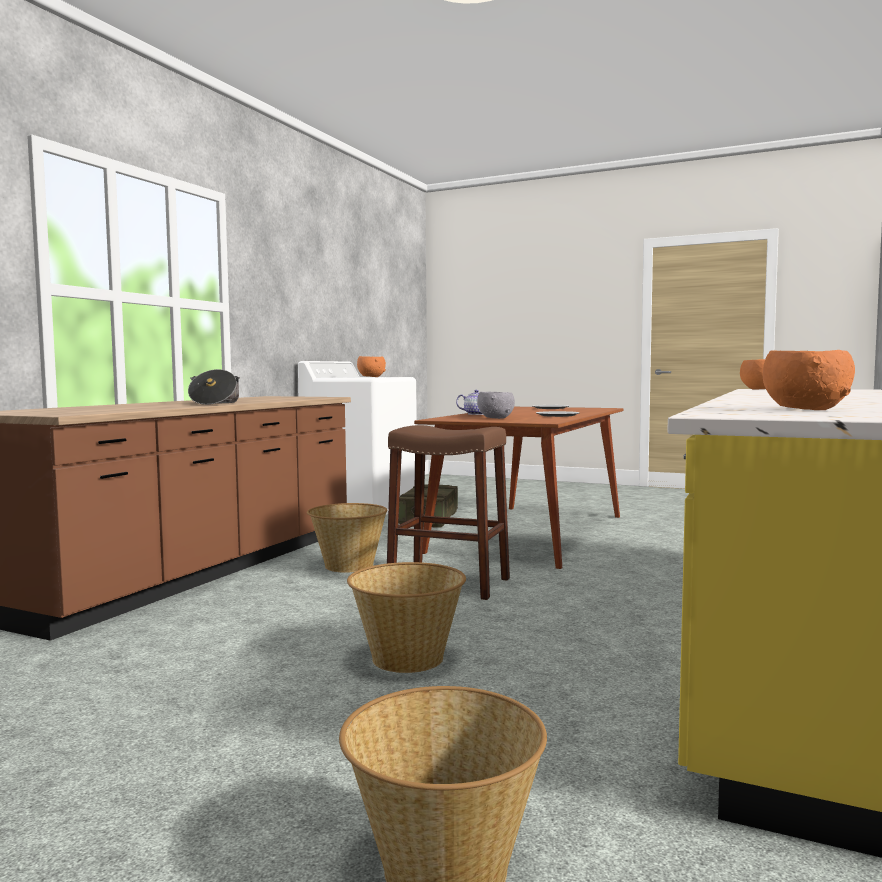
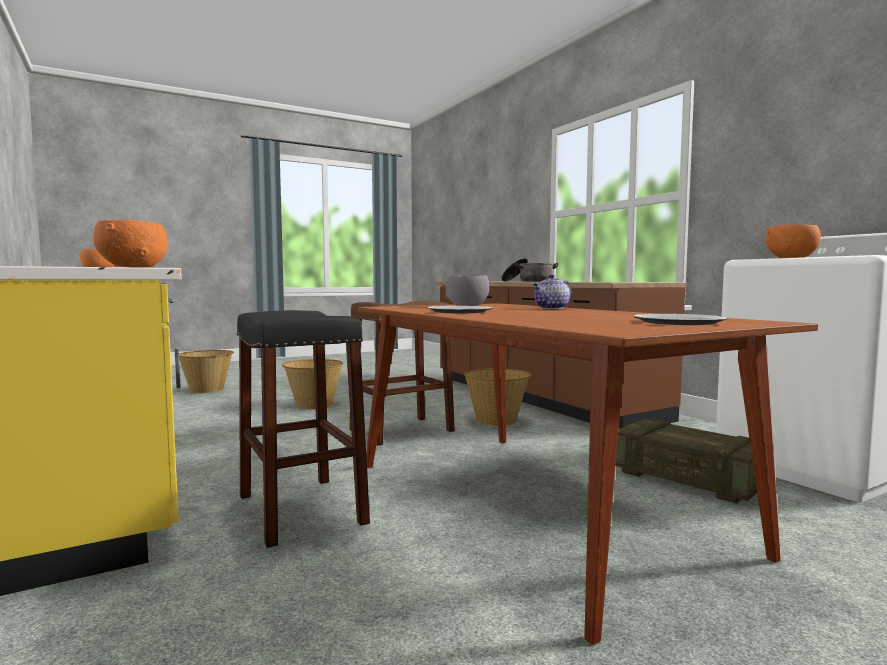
camera: 125 degrees right, 0 degrees up
none -> black stool [236,310,370,548]

